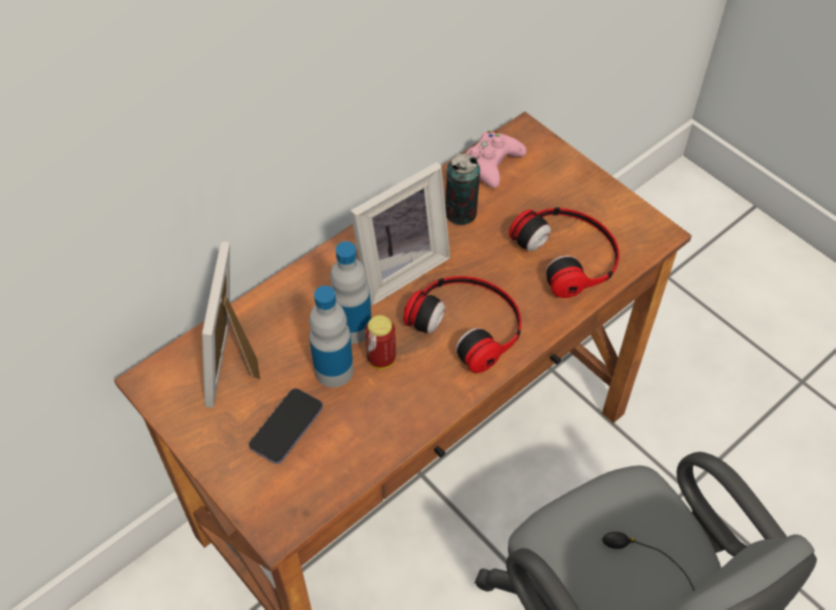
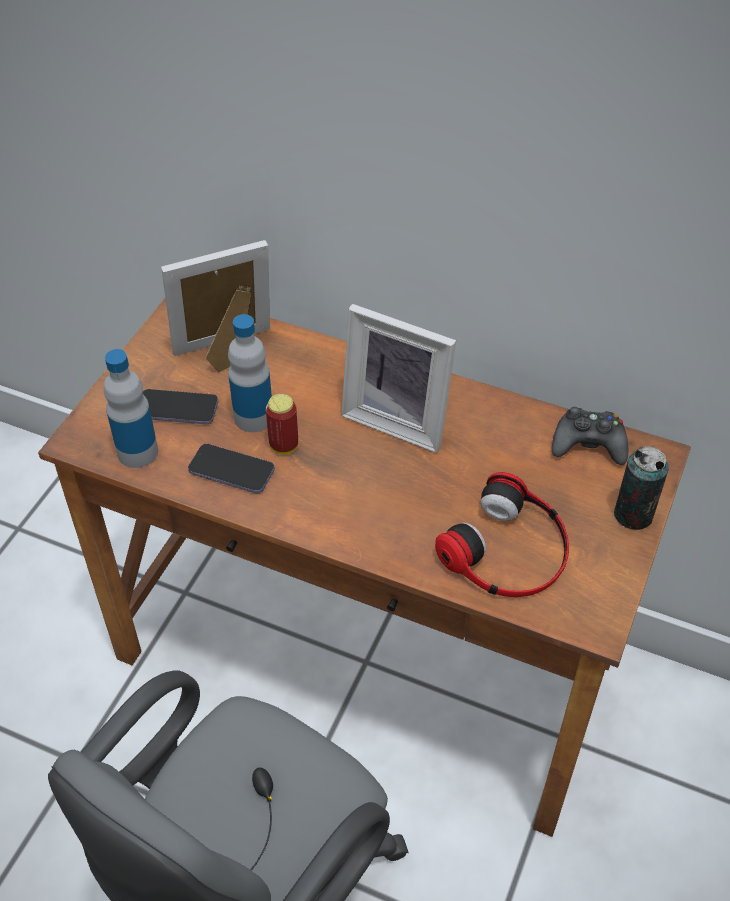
camera: 65 degrees right, 5 degrees down
bottle [330,241,371,344] -> bottle moved to [104,349,158,468]
headphones [403,276,521,373] -> none
can [445,153,480,225] -> can moved to [614,446,669,530]
pink game controller [466,131,526,188] -> black game controller [552,407,628,465]
none -> phone [188,444,275,494]

